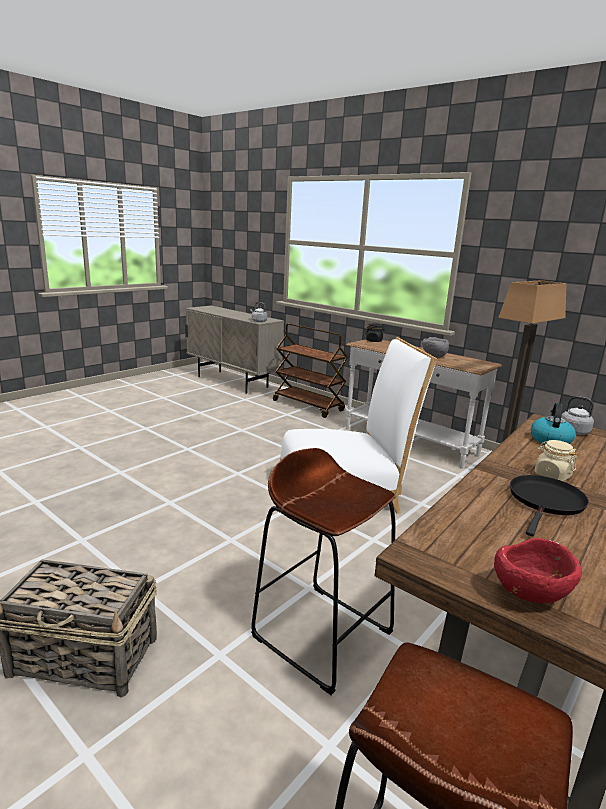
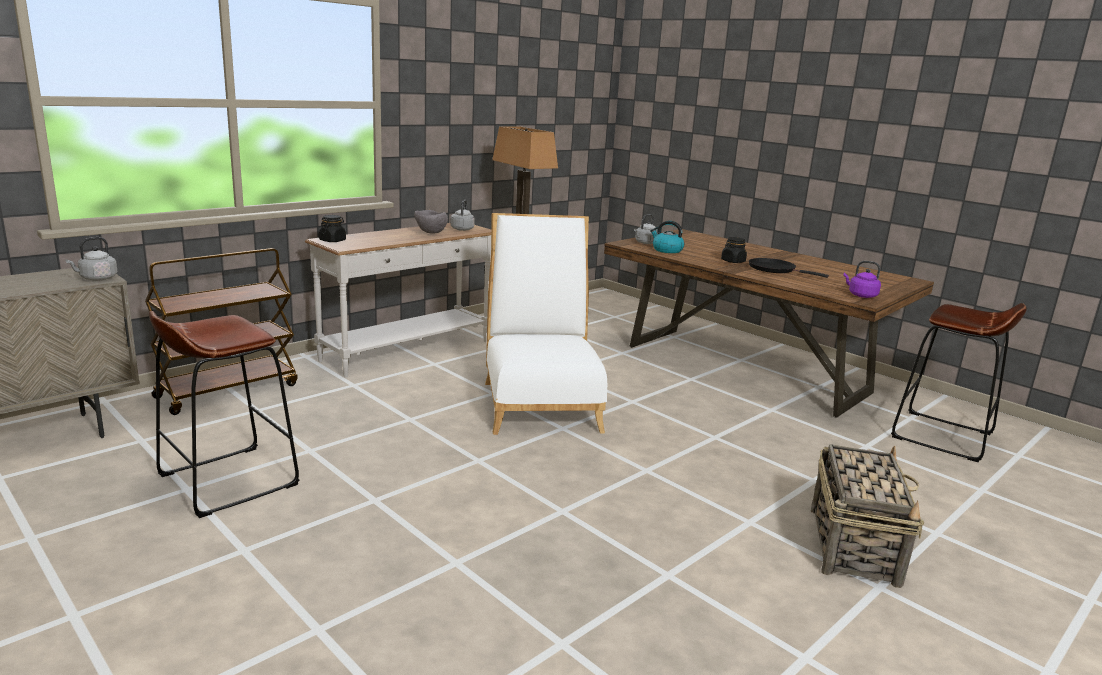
camera: 85 degrees left, 0 degrees up
brown stool [251,448,395,695] -> brown stool moved to [149,311,300,518]
red bowl [494,538,582,603] -> none
beige jar [535,440,578,481] -> black jar [721,237,747,263]
none -> grey kettle [451,200,475,231]
none -> purple kettle [843,261,881,298]

